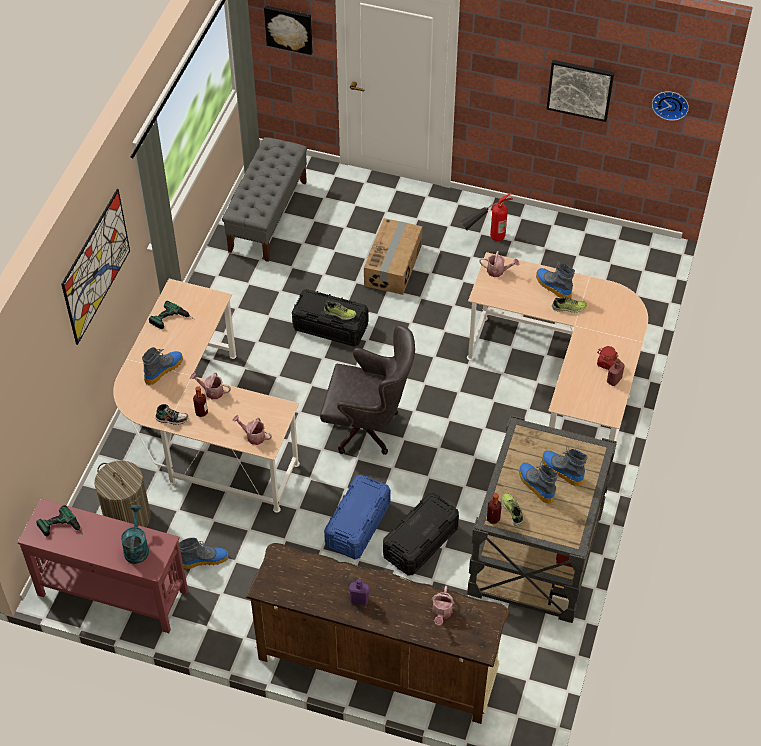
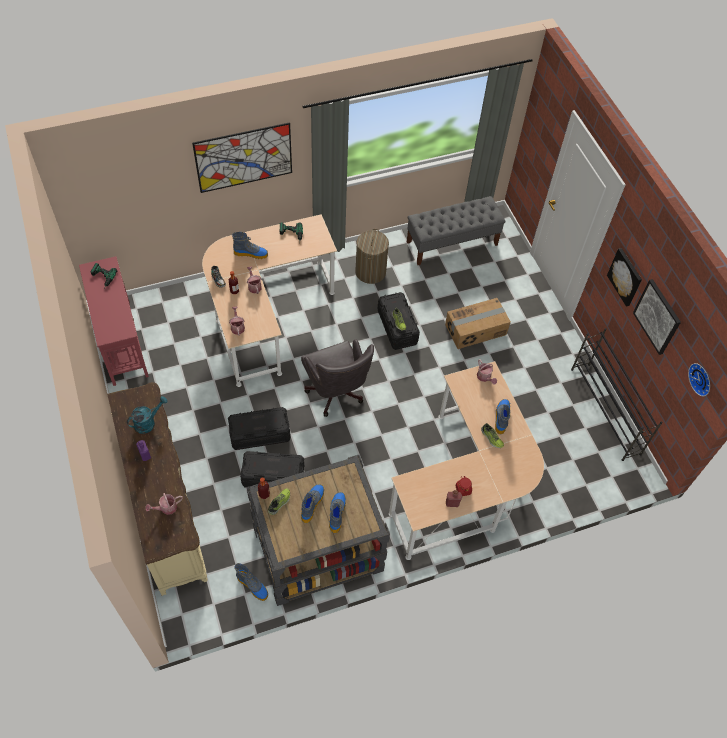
camera: 50 degrees right, 5 degrees up
laundry basket [95,460,151,527] -> laundry basket moved to [355,229,389,284]
turquoise watering can [121,505,149,564] -> turquoise watering can moved to [127,396,168,434]
boot [179,538,229,569] -> boot moved to [234,563,268,601]
picture [264,6,313,55] -> picture moved to [607,248,642,307]
blue storage box [324,474,391,559] -> black storage box [228,407,291,450]
fire extinguisher [460,193,513,241] -> none
none -> black shoe rack [571,328,663,461]

